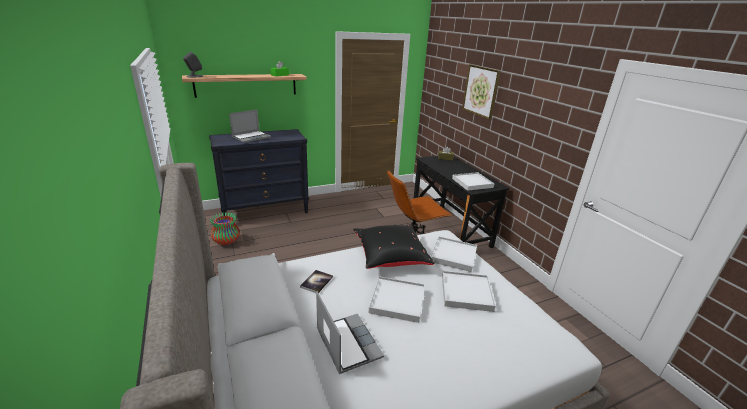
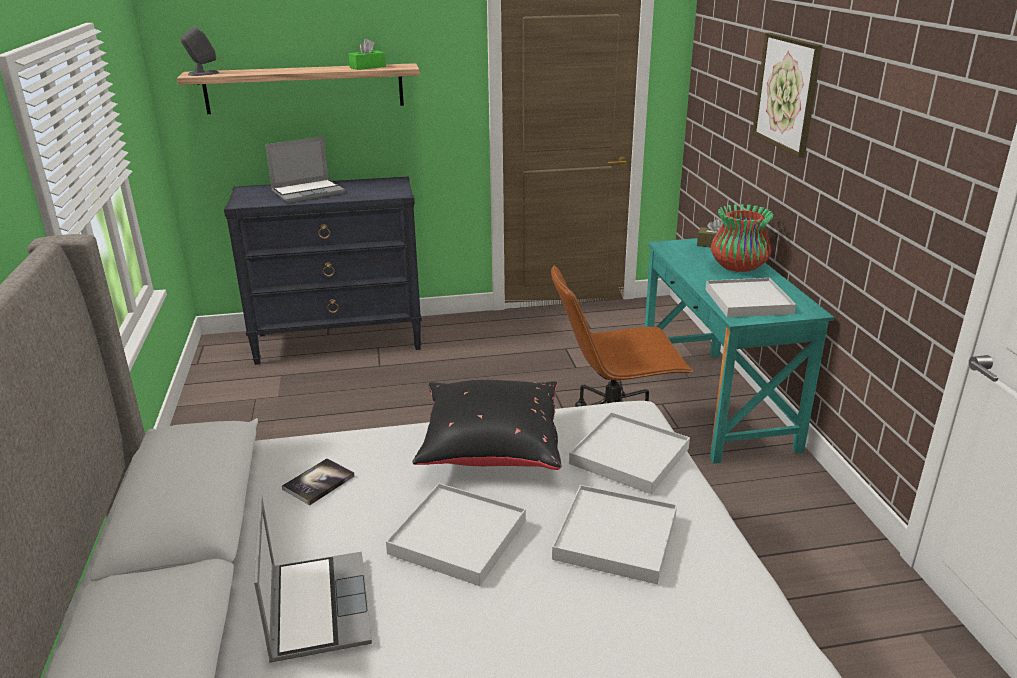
camera: 15 degrees right, 0 degrees up
vase [210,212,240,245] -> vase moved to [711,204,774,272]
black desk [413,156,510,248] -> turquoise desk [645,238,834,464]

